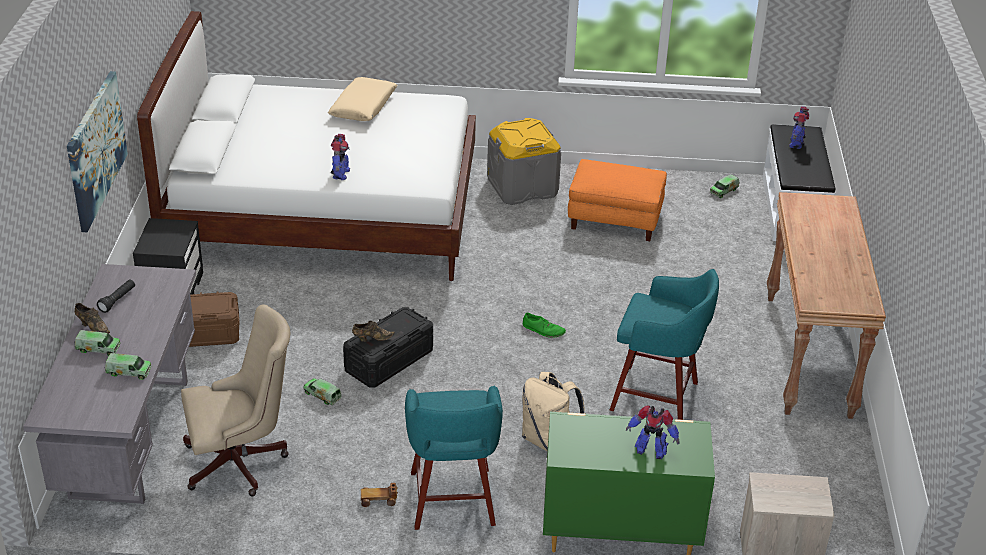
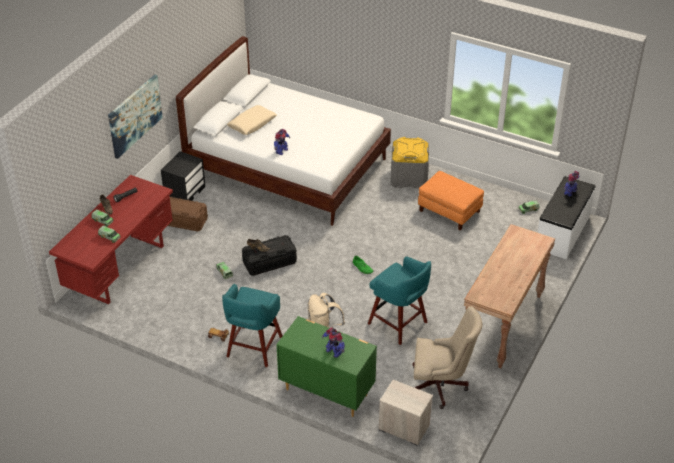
camera: 25 degrees right, 5 degrees up
grey desk [23,264,196,504] -> red desk [49,175,173,305]
beige office chair [181,304,290,496] -> beige office chair moved to [412,306,482,409]
beige pillow [328,77,397,121] -> beige pillow moved to [227,105,277,135]

